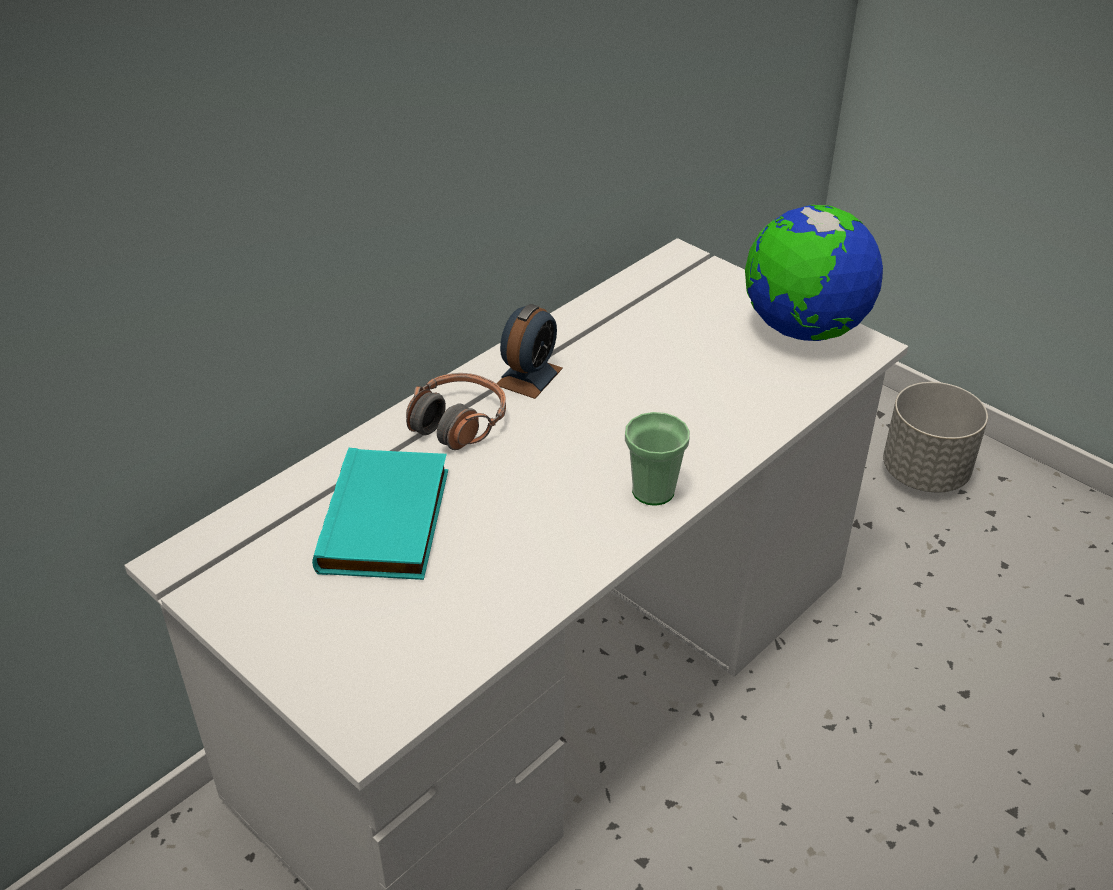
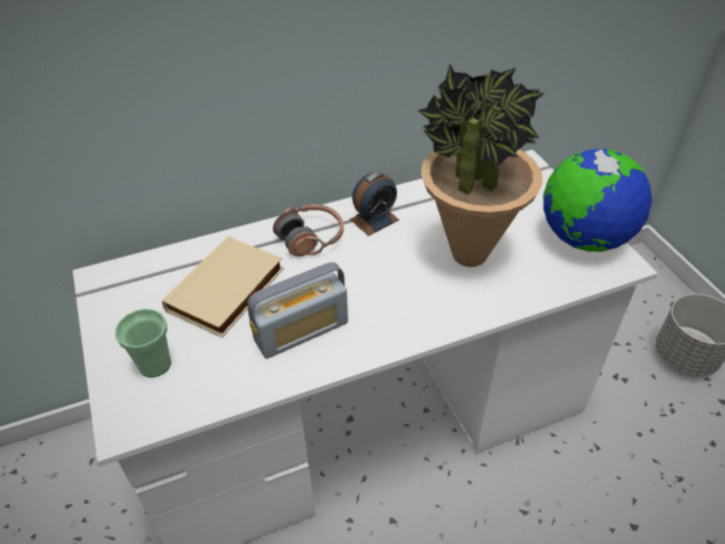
camera: 25 degrees right, 5 degrees up
turquoise book [312,448,448,580] -> beige book [162,236,284,338]
cup [625,412,690,505] -> cup moved to [115,309,171,378]
none -> radio [247,262,348,359]
none -> potted plant [418,64,545,267]

